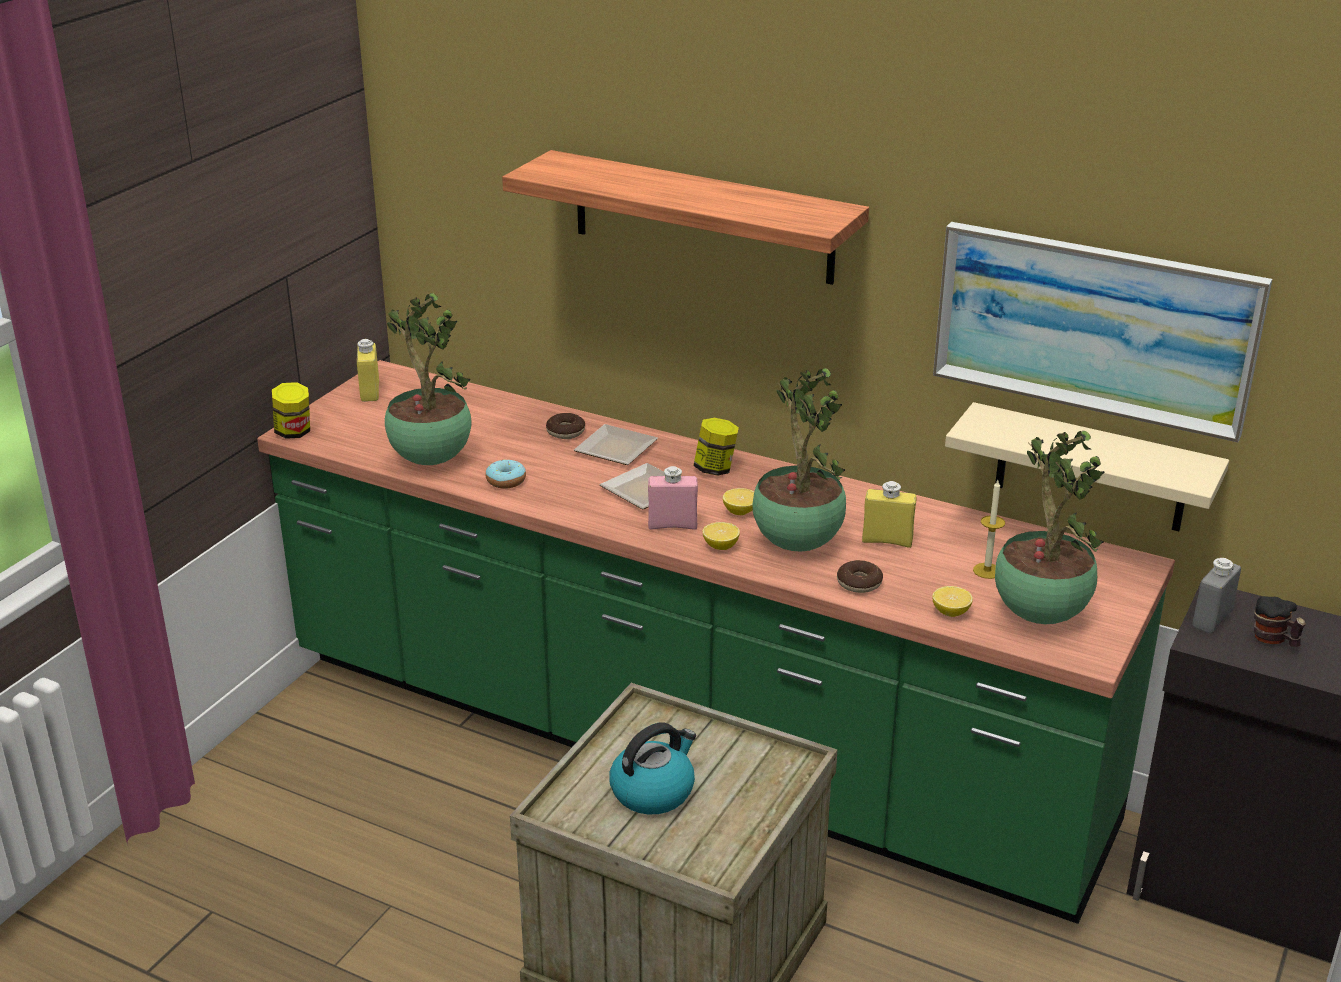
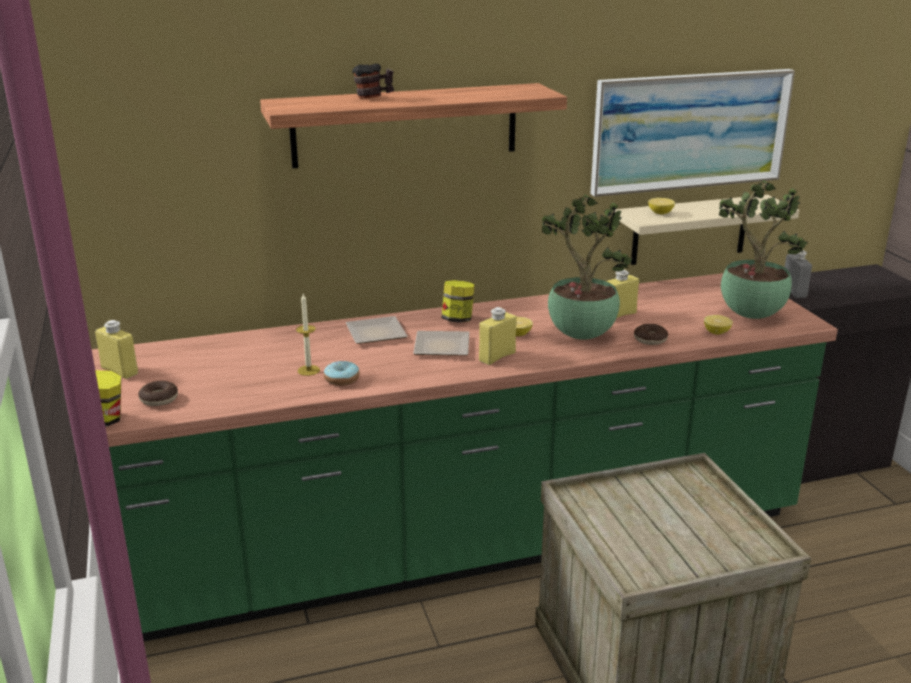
camera: 45 degrees left, 5 degrees down
potted plant [385,293,471,465] -> none
donut [546,413,585,439] -> donut moved to [138,381,178,406]
kettle [609,722,696,814] -> none
pink bottle [648,466,698,530] -> yellow bottle [479,307,516,365]
lemon [702,522,740,550] -> lemon moved to [648,198,675,215]
candle [973,480,1005,579] -> candle moved to [296,294,320,376]
mug [1254,596,1306,647] -> mug moved to [352,64,394,99]

